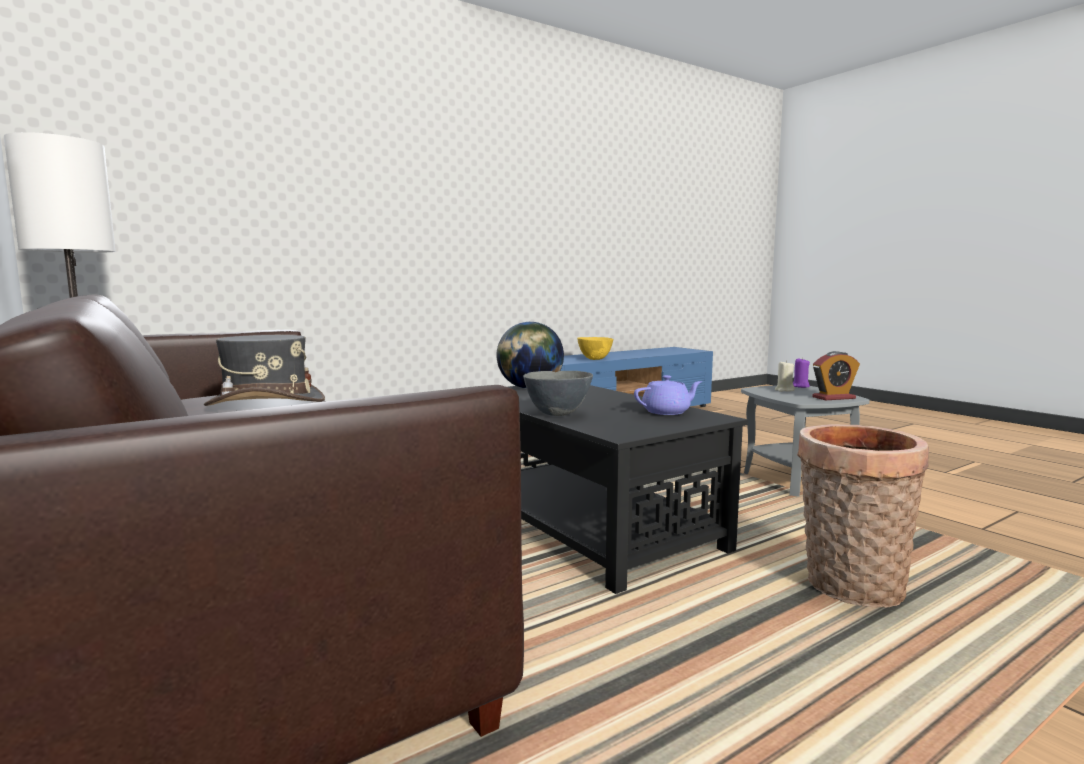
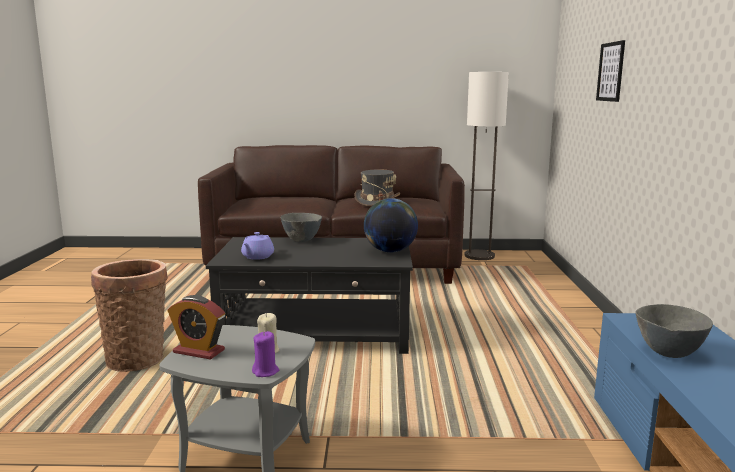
camera: 125 degrees right, 5 degrees up
yellow bowl [577,337,613,360] -> grey bowl [635,304,713,358]
alarm clock [812,351,860,400] -> alarm clock turned 90 degrees counterclockwise [167,295,225,360]
none -> picture [596,40,625,102]

